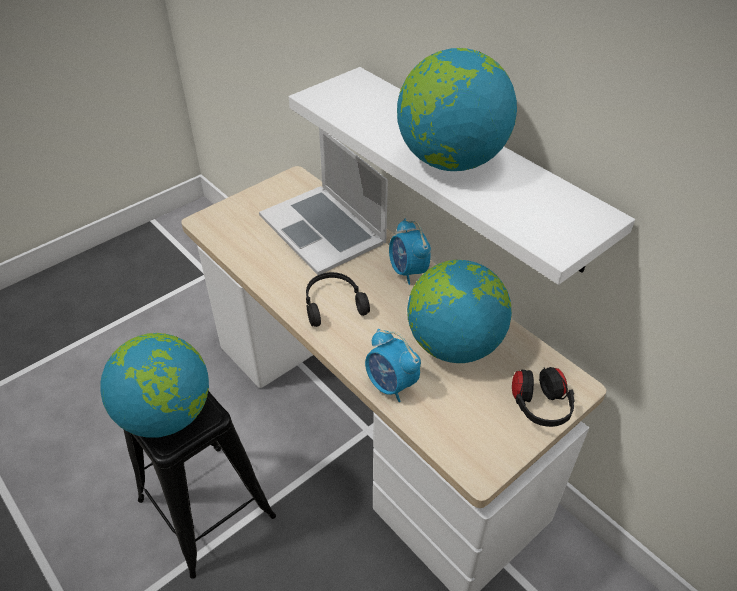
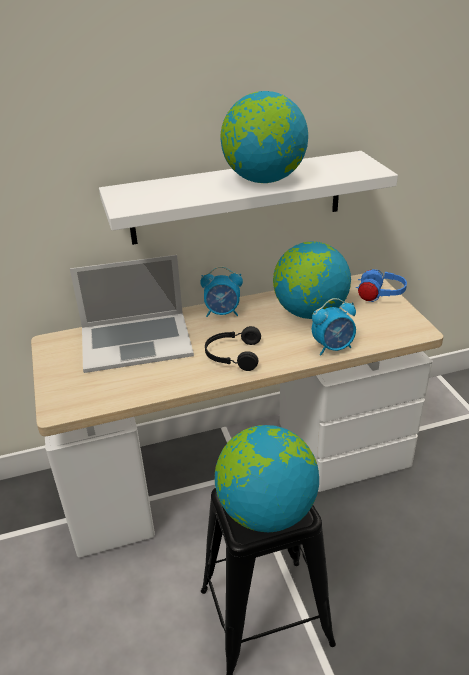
camera: 65 degrees left, 10 degrees down
black headphones [512,367,574,427] -> blue headphones [355,269,407,302]

